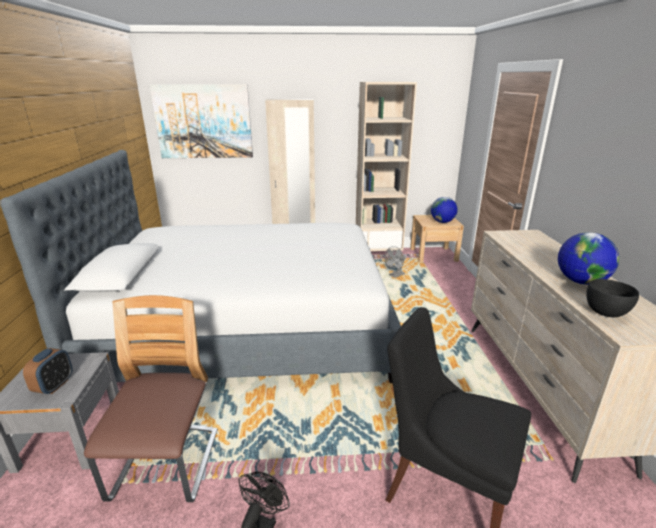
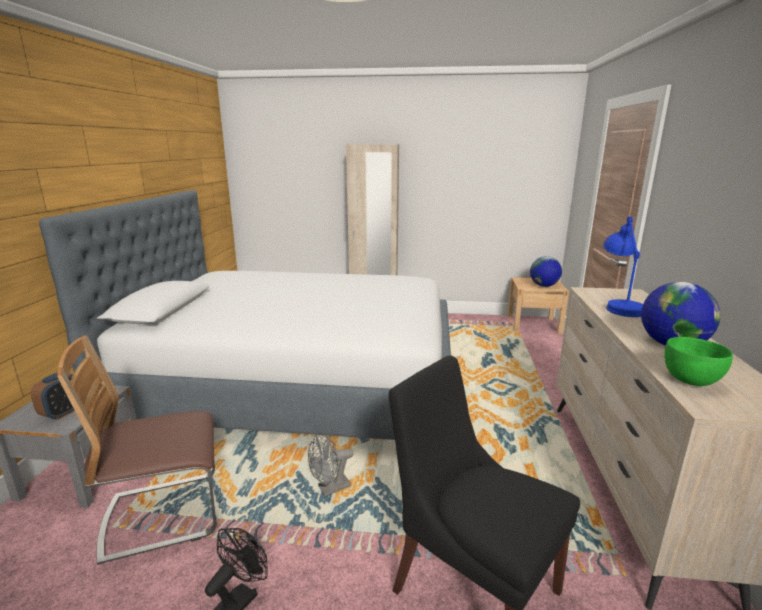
camera: 10 degrees right, 5 degrees down
chair [84,295,218,502] -> chair turned 120 degrees counterclockwise [57,335,216,565]
picture [150,84,253,158] -> none
beige bookcase [356,82,417,251] -> none
grey fan [385,246,406,278] -> grey fan moved to [308,432,354,496]
black bowl [586,279,639,317] -> green bowl [664,337,733,386]
none -> blue table lamp [603,216,643,317]

